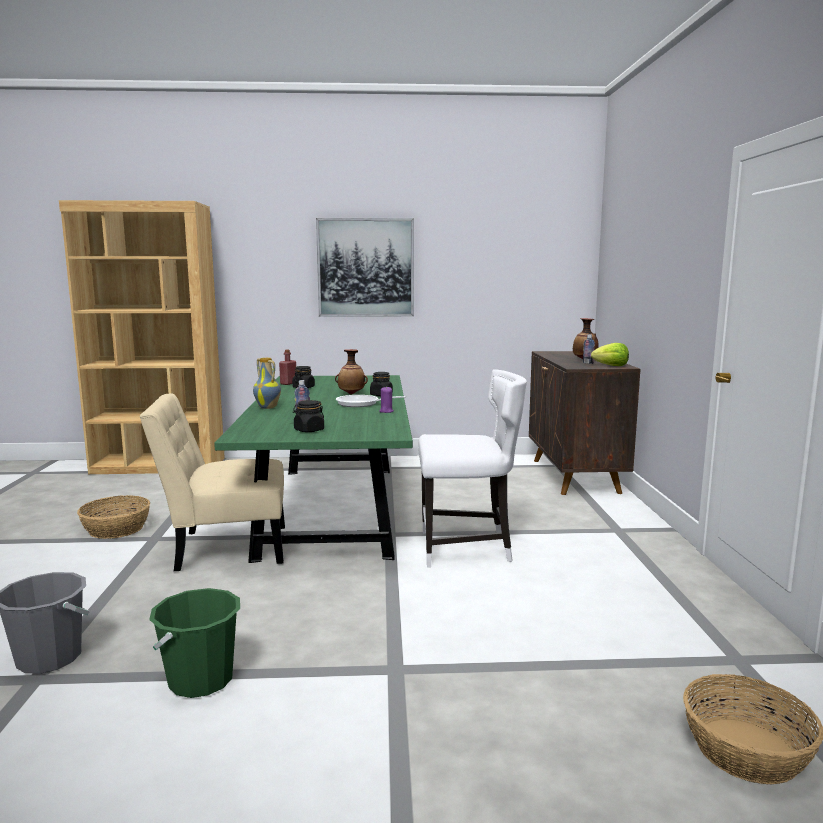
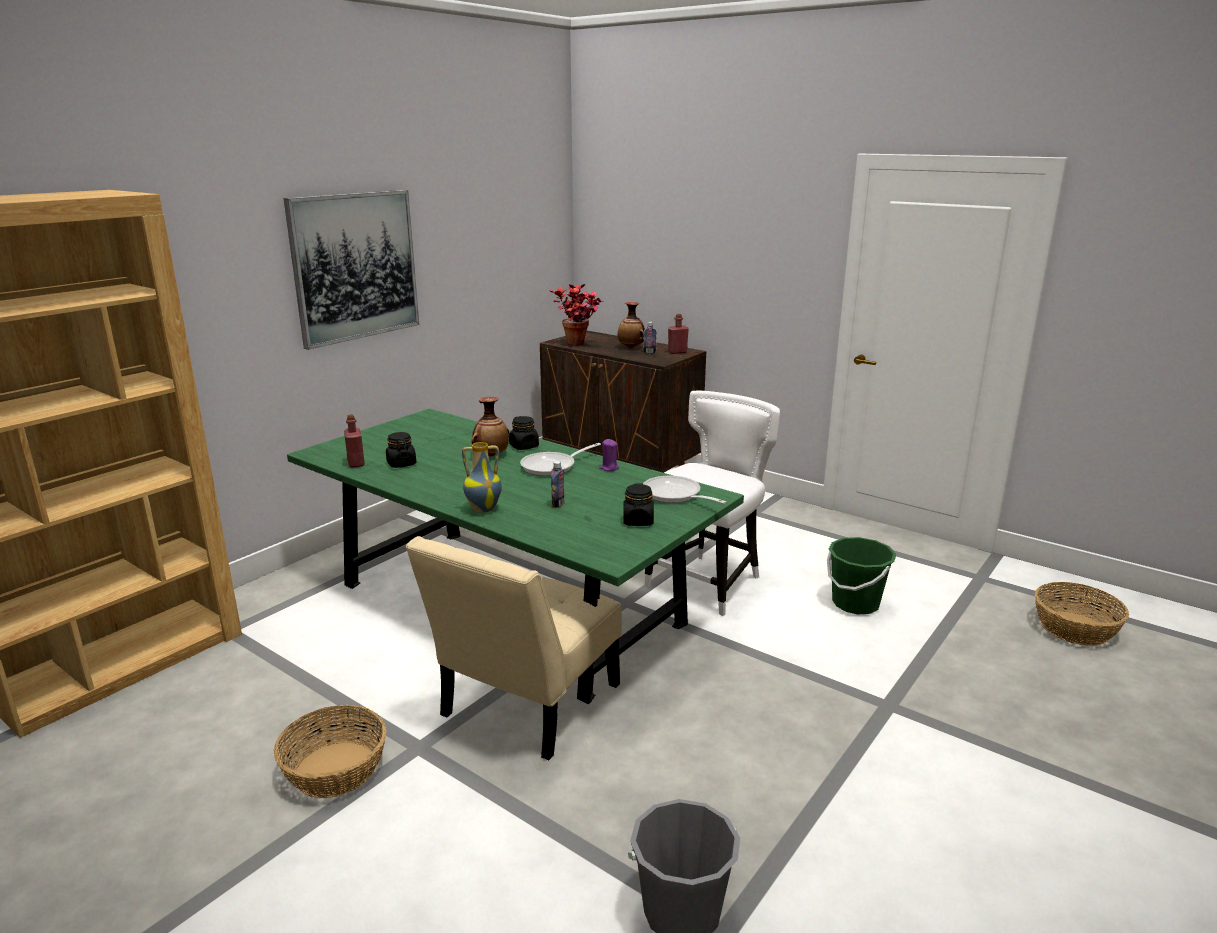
camera: 50 degrees left, 10 degrees up
green bucket [149,588,240,698] -> green bucket moved to [827,537,897,614]
lettuce [591,343,629,366] -> red bottle [668,314,689,354]
none -> potted plant [549,284,603,346]
none -> frying pan [643,476,726,504]

